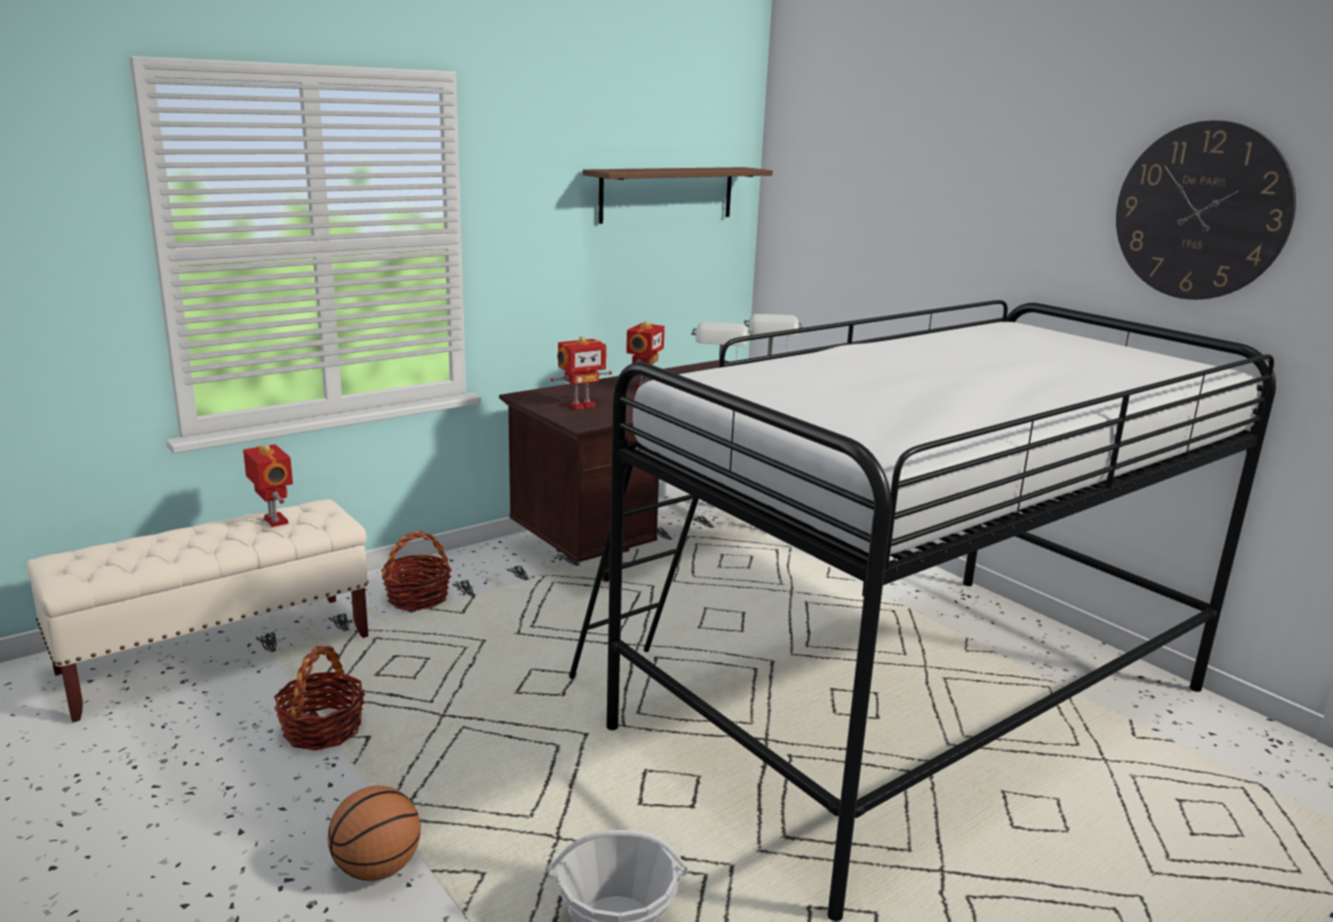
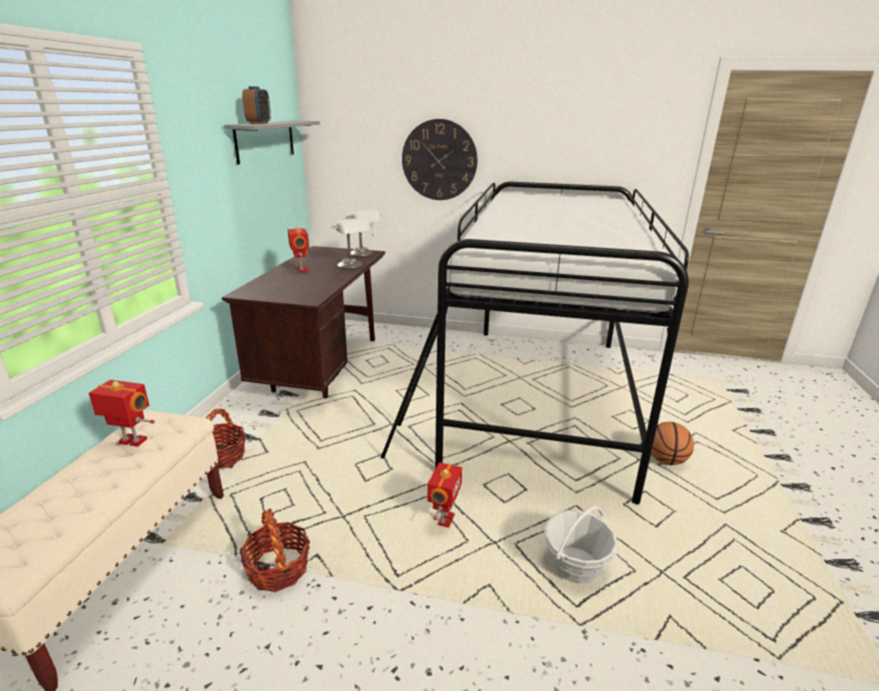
camera: 40 degrees left, 5 degrees up
basketball [328,786,421,881] -> basketball moved to [651,422,694,465]
toy robot [550,336,612,409] -> toy robot moved to [427,462,462,528]
brown shelf [583,167,773,224] -> grey shelf [224,120,320,165]
wall clock [1116,120,1296,300] -> wall clock moved to [402,119,478,200]
none -> alarm clock [242,86,271,124]

